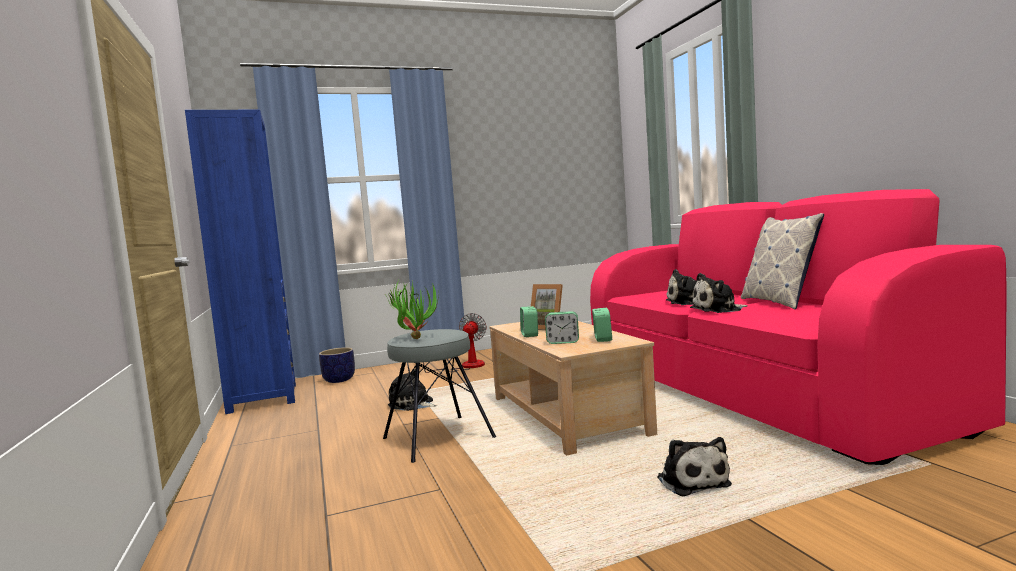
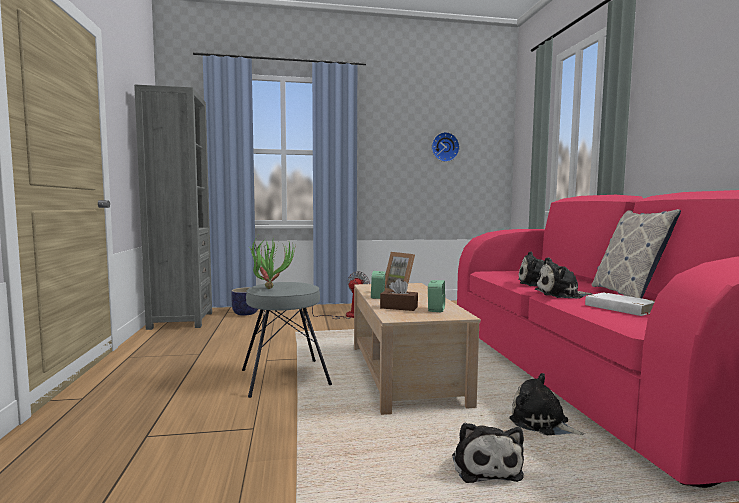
camera: 10 degrees right, 0 degrees up
blue bookcase [185,110,296,414] -> grey bookcase [134,85,212,330]
plush toy [388,369,438,411] -> plush toy moved to [509,373,585,435]
alarm clock [545,311,579,344] -> brown tissue box [380,279,418,311]
none -> wall clock [432,132,460,162]
none -> white book [585,292,655,316]

